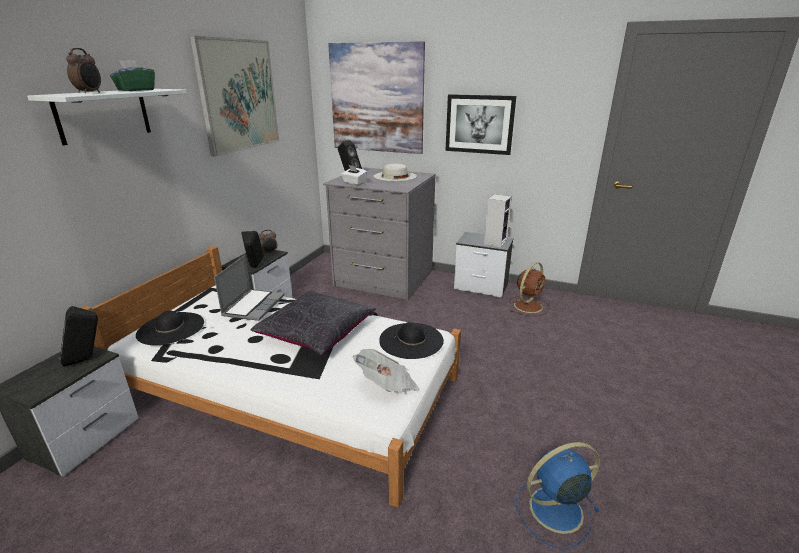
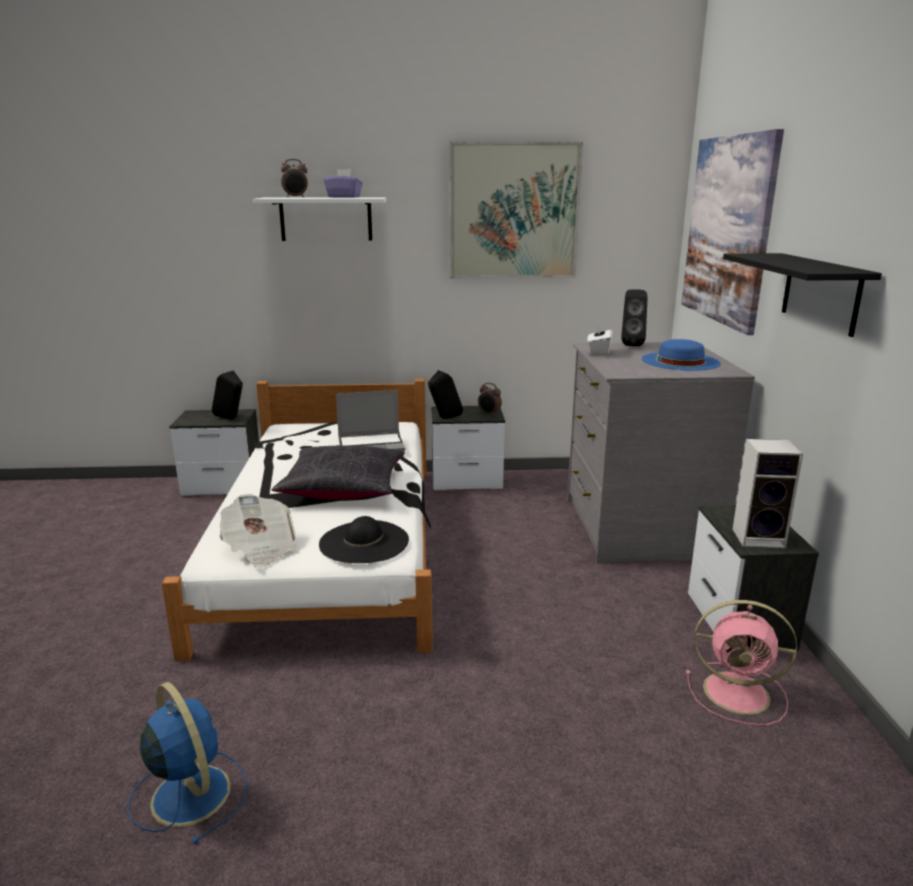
camera: 65 degrees right, 5 degrees down
green tissue box [110,60,155,91] -> purple tissue box [324,169,363,198]
black hat [136,311,204,345] -> none
white hat [374,164,417,181] -> blue hat [642,339,721,371]
picture [445,94,516,155] -> black shelf [723,253,882,337]
brown fan [509,262,550,316] -> pink fan [686,600,798,726]

